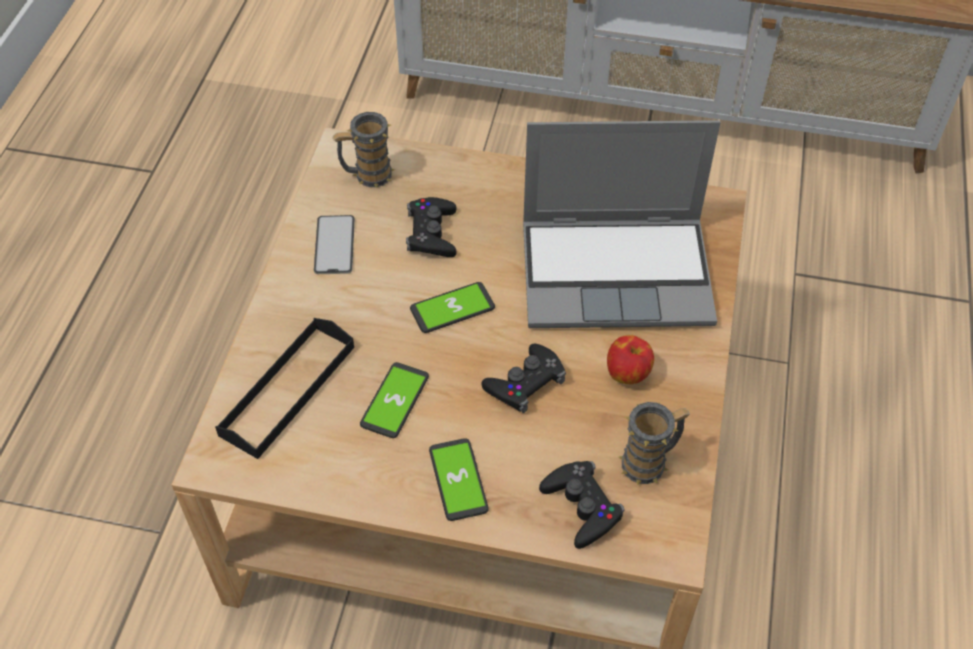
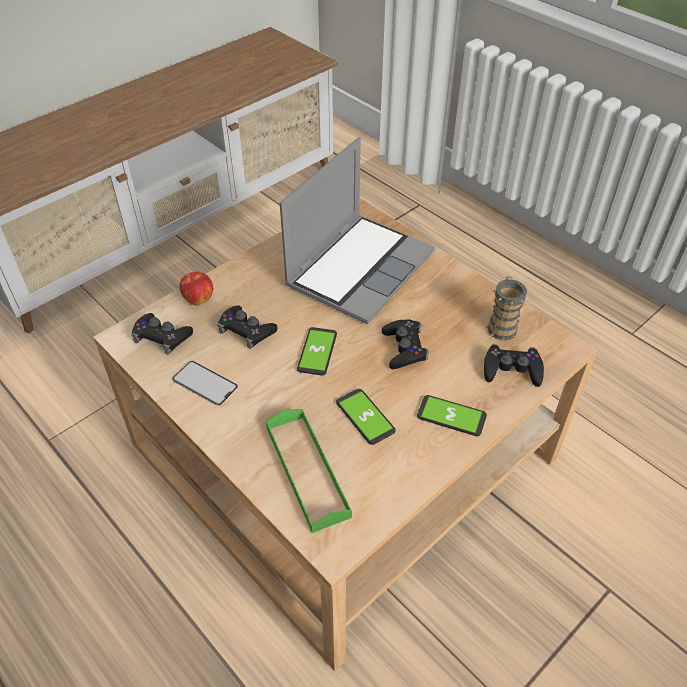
camera: 55 degrees left, 5 degrees down
black tray [215,318,354,459] -> green tray [266,409,352,533]
mug [332,112,395,187] -> black game controller [132,313,193,354]
apple [607,335,654,384] -> apple moved to [179,272,213,306]

